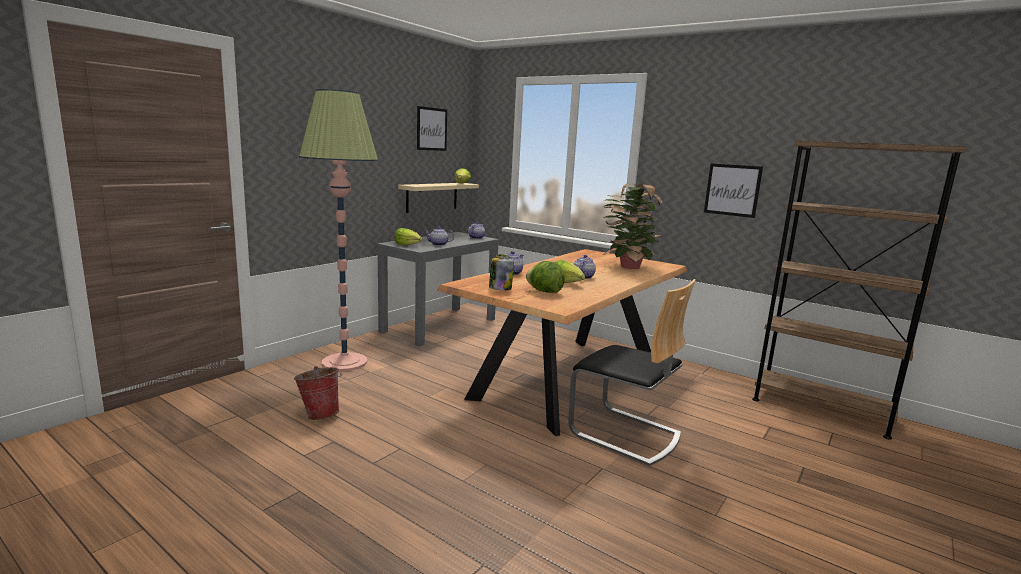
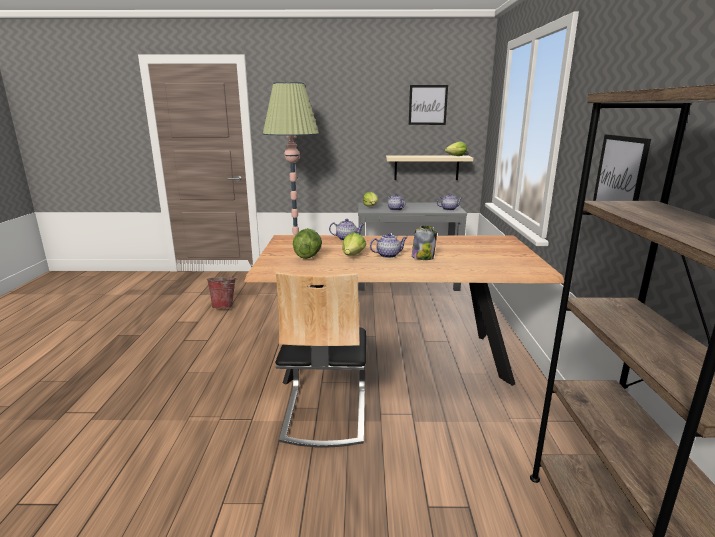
camera: 55 degrees right, 5 degrees up
jar [489,254,514,290] -> jar moved to [412,226,437,260]
potted plant [603,183,663,269] -> none

